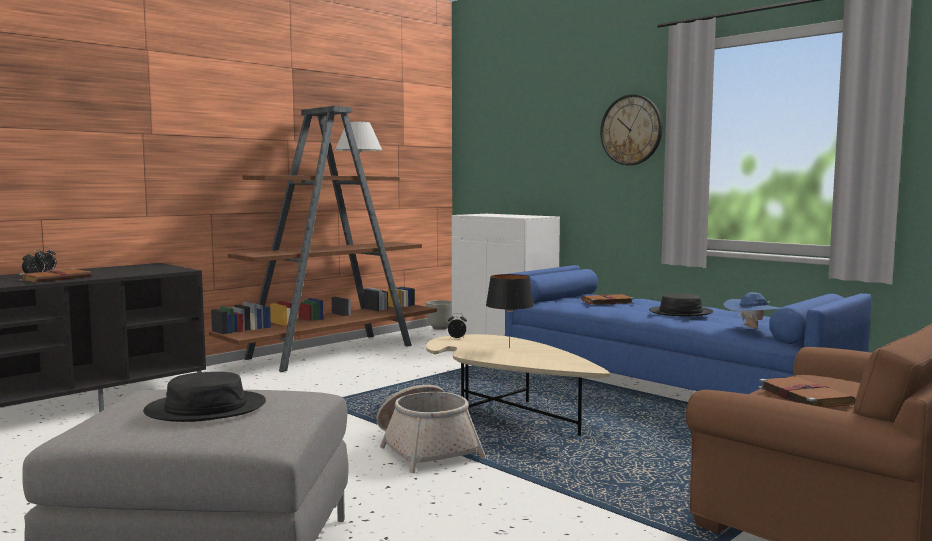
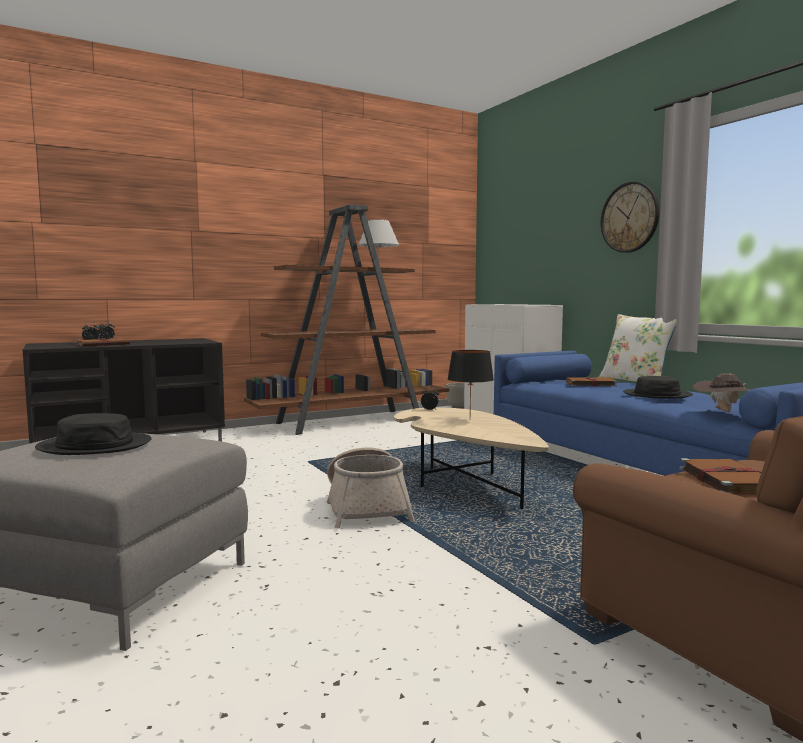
camera: 15 degrees right, 0 degrees up
blue hat [723,292,779,329] -> brown hat [693,373,752,412]
none -> white pillow [599,314,677,382]

